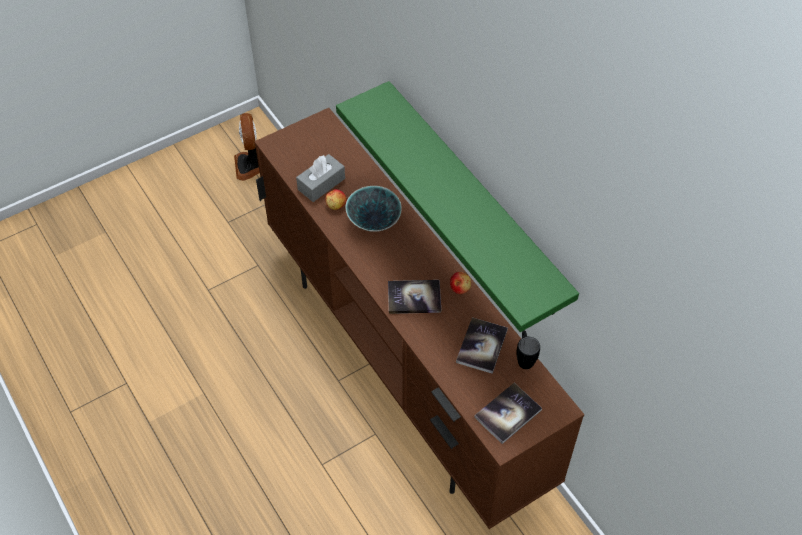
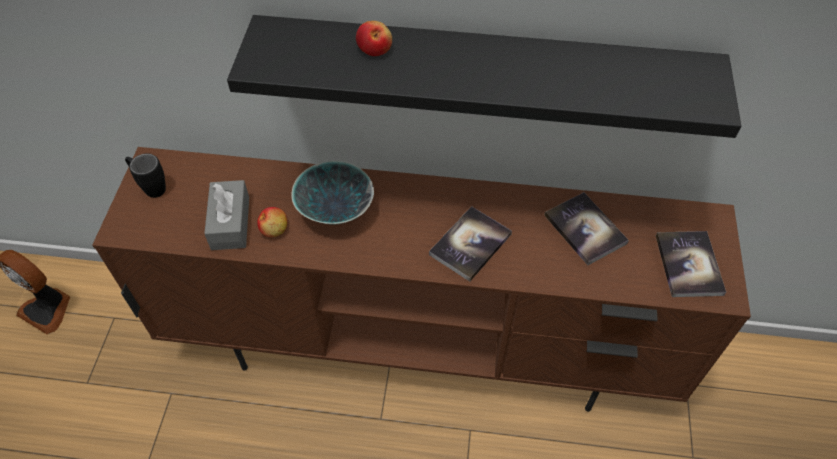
camera: 50 degrees left, 0 degrees up
green shelf [336,81,579,332] -> black shelf [227,15,741,138]
apple [450,272,471,294] -> apple moved to [356,21,392,56]
black mug [516,331,540,369] -> black mug moved to [125,153,166,198]

